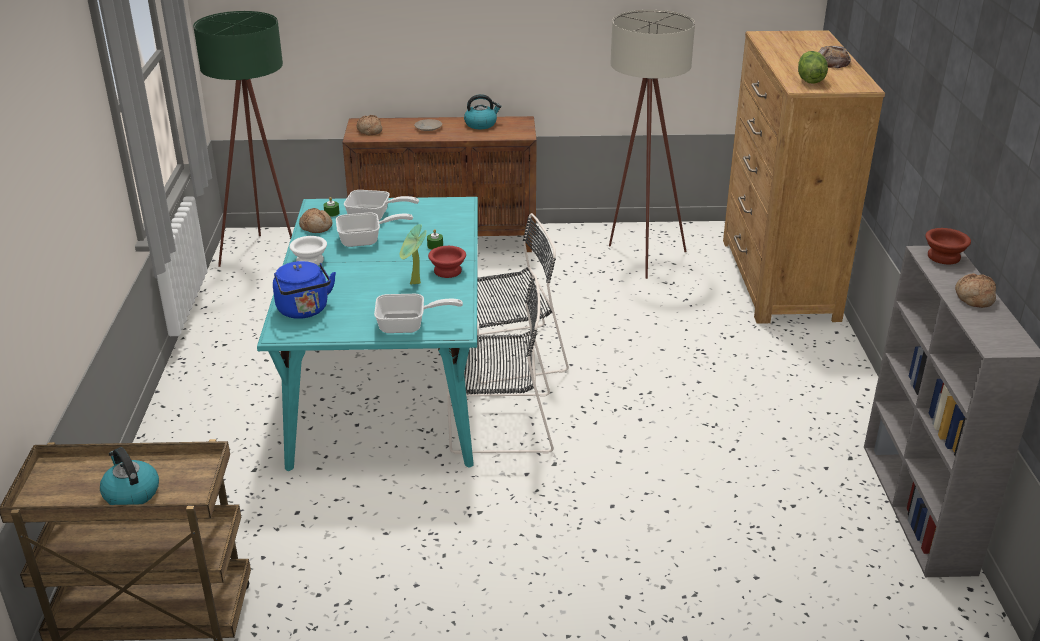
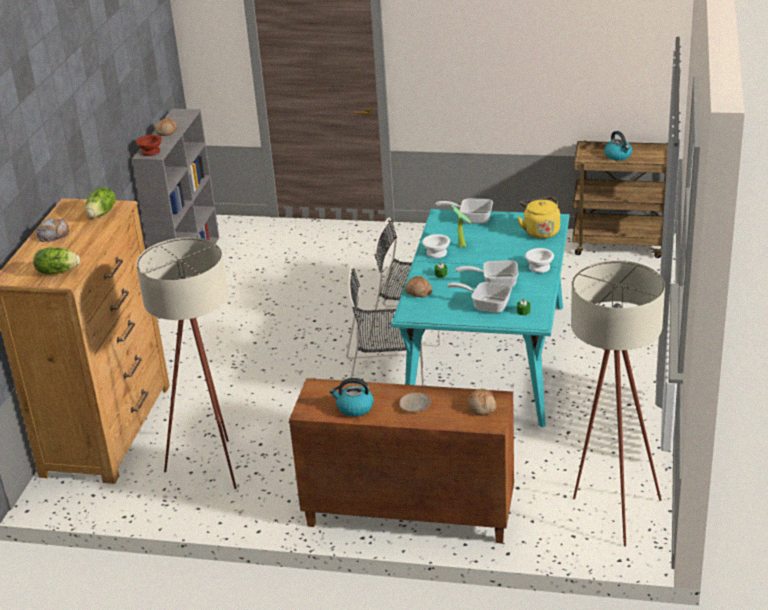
camera: 165 degrees left, 0 degrees up
green floor lamp [193,11,292,267] -> beige floor lamp [571,261,665,547]
blue kettle [273,261,336,319] -> yellow kettle [517,197,560,239]
bread [299,208,332,233] -> bread moved to [405,276,432,297]
red bowl [428,246,466,278] -> white bowl [422,234,450,258]
none -> lettuce [33,247,80,274]

